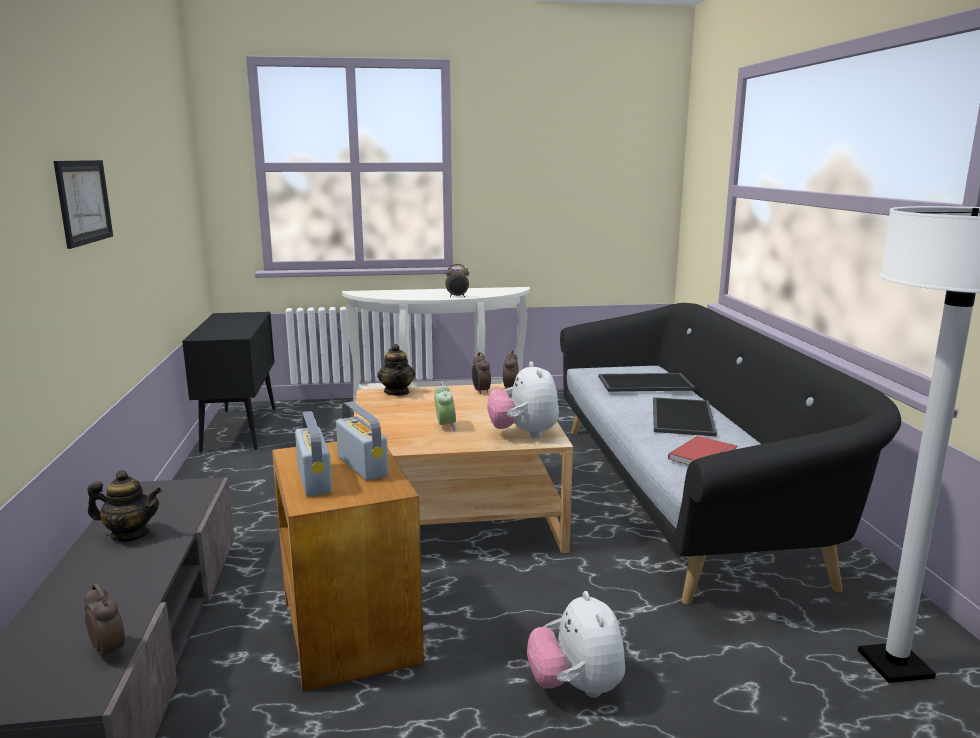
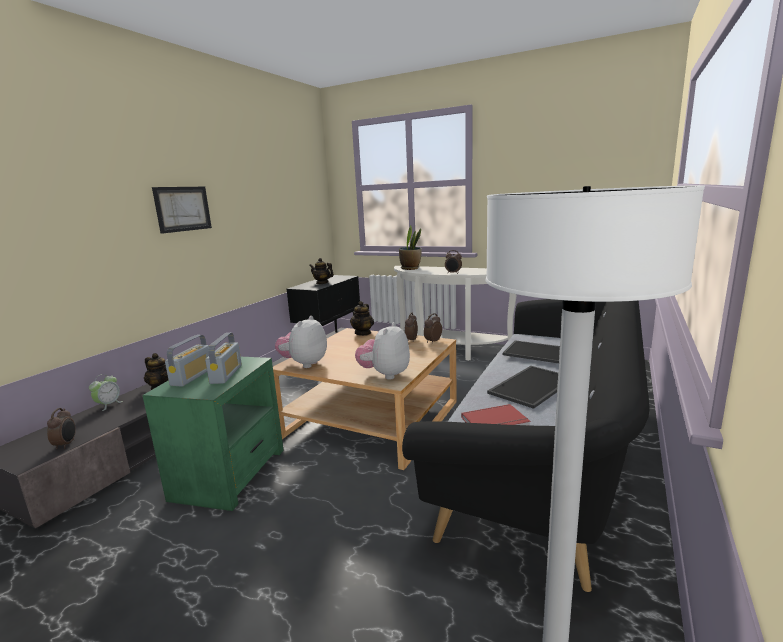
camera: 35 degrees right, 0 degrees up
brown side table [272,441,424,692] -> green side table [142,357,284,511]
alarm clock [434,382,457,432] -> alarm clock moved to [89,374,123,411]
plush toy [527,591,625,698] -> plush toy moved to [275,316,327,368]
none -> teapot [309,258,334,284]
none -> potted plant [399,225,422,270]

